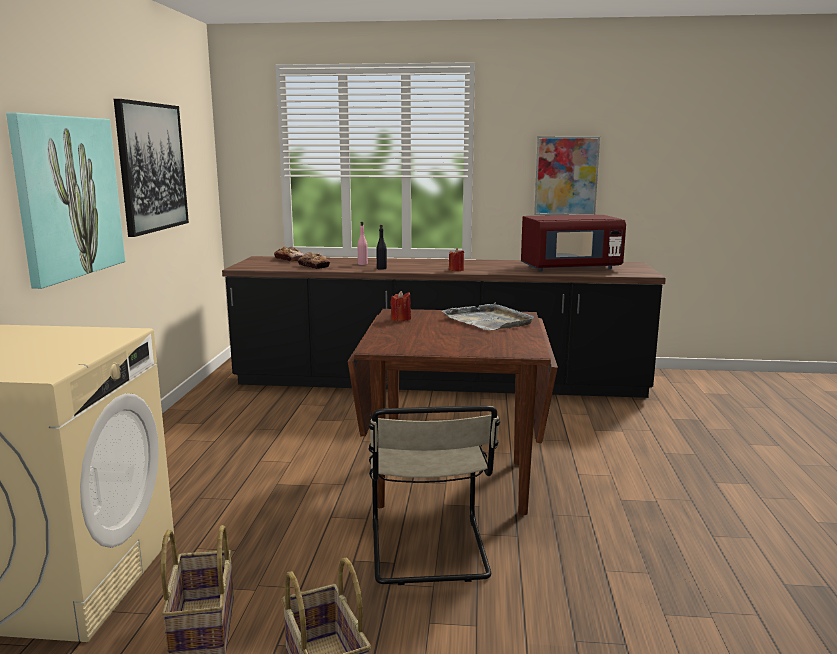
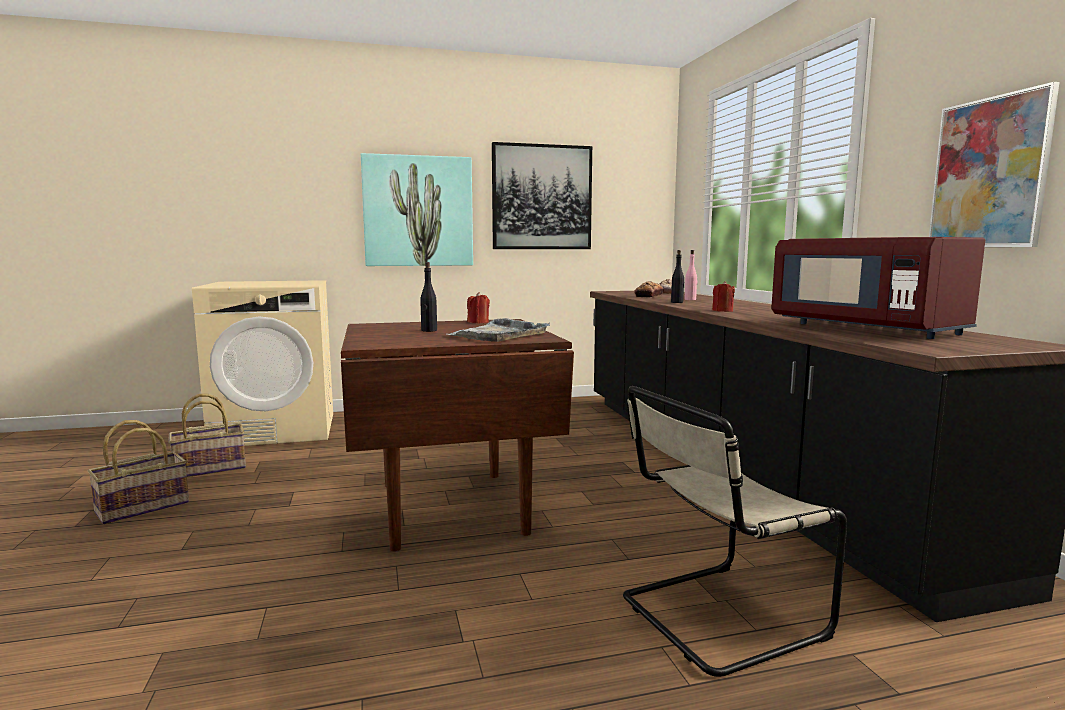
camera: 70 degrees right, 5 degrees down
beige chair [369,405,500,585] -> beige chair moved to [623,386,847,677]
none -> black bottle [420,262,437,332]

